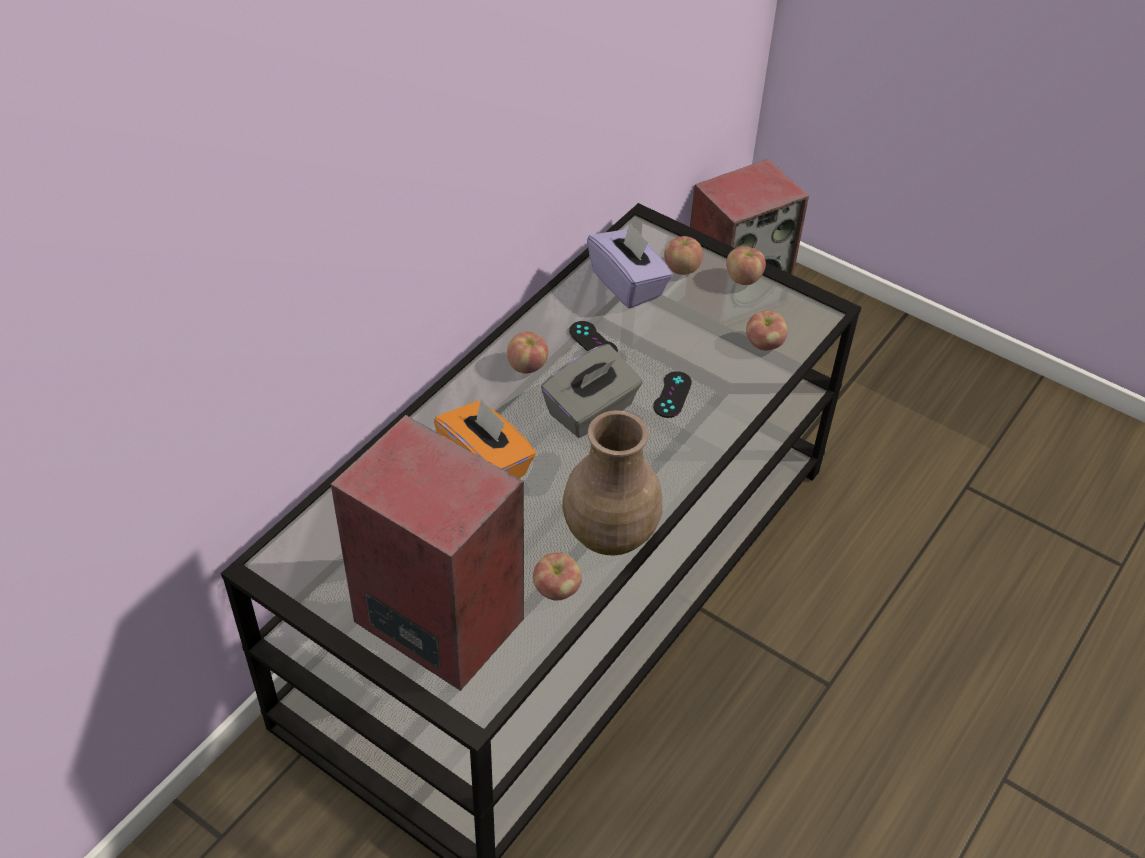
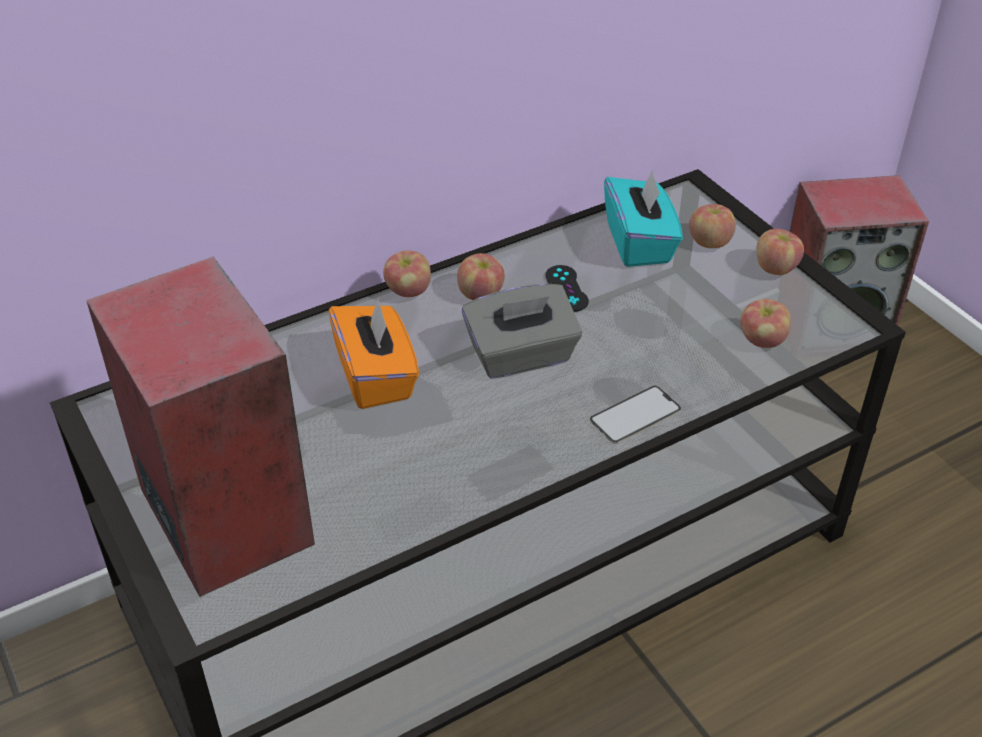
camera: 25 degrees right, 5 degrees down
apple [533,553,582,600] -> apple moved to [383,250,431,297]
brown vase [562,410,662,555] -> none
purple tissue box [587,222,673,308] -> turquoise tissue box [604,169,683,267]
black game controller [653,371,692,418] -> none
none -> phone [590,386,681,444]

